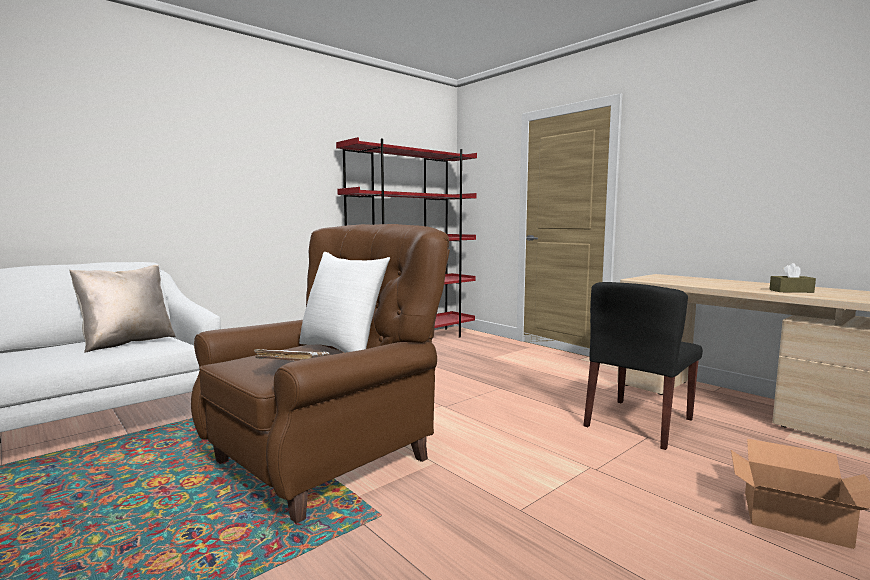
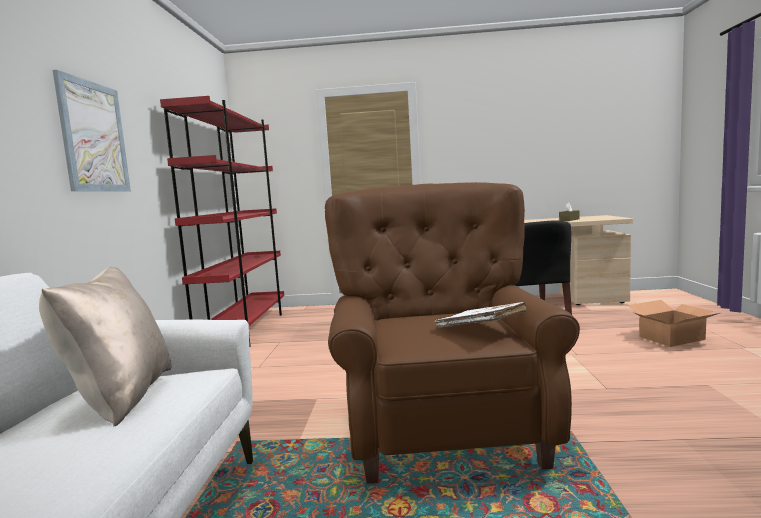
camera: 45 degrees left, 0 degrees up
white pillow [299,252,390,353] -> none
none -> picture [53,70,131,191]

